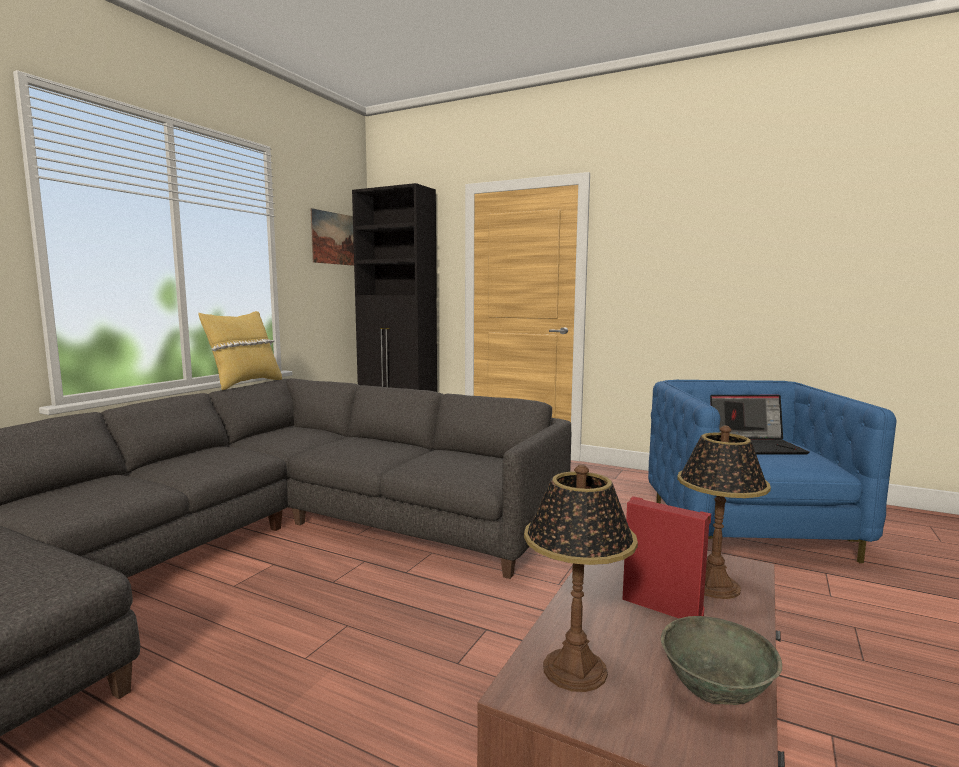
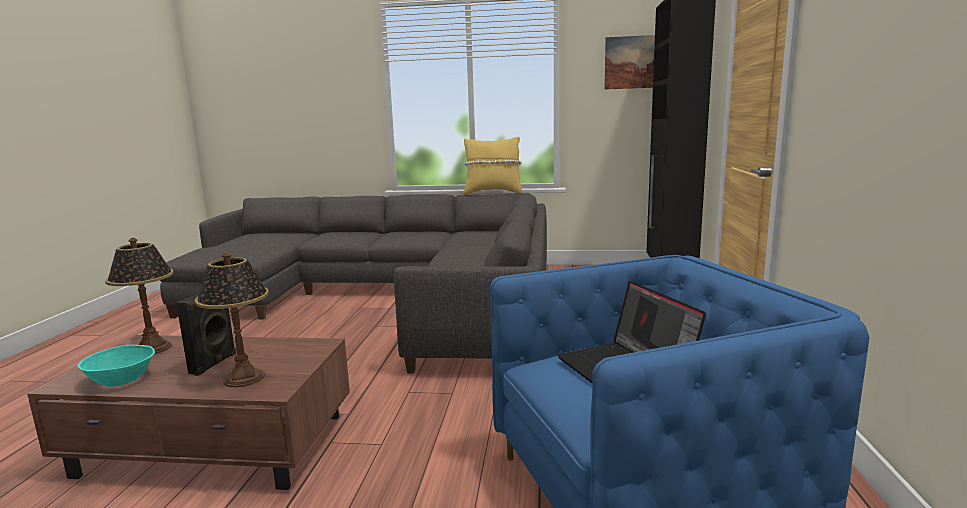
camera: 70 degrees right, 5 degrees up
red speaker [622,496,711,618] -> black speaker [176,293,236,376]
grey bowl [661,616,782,705] -> turquoise bowl [77,345,155,387]

